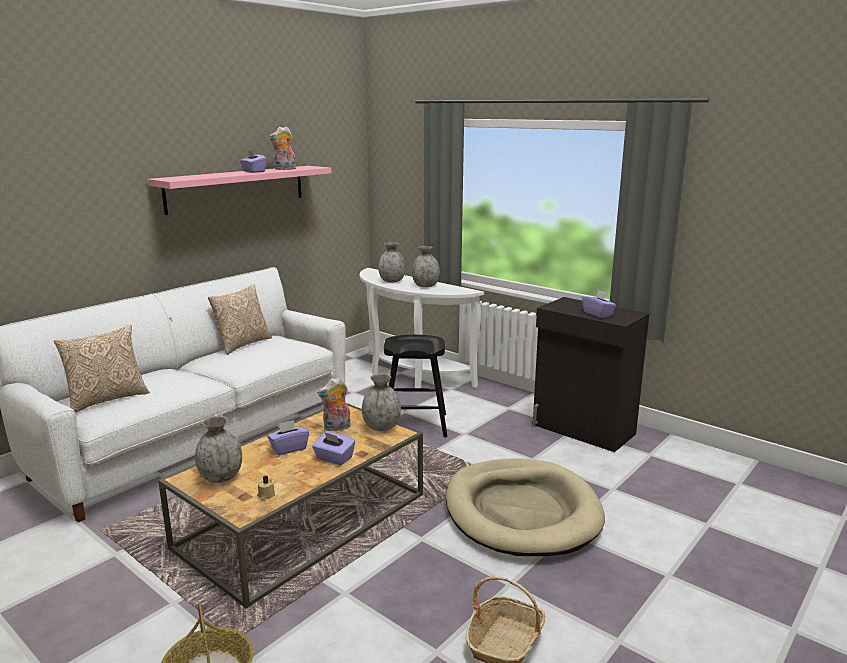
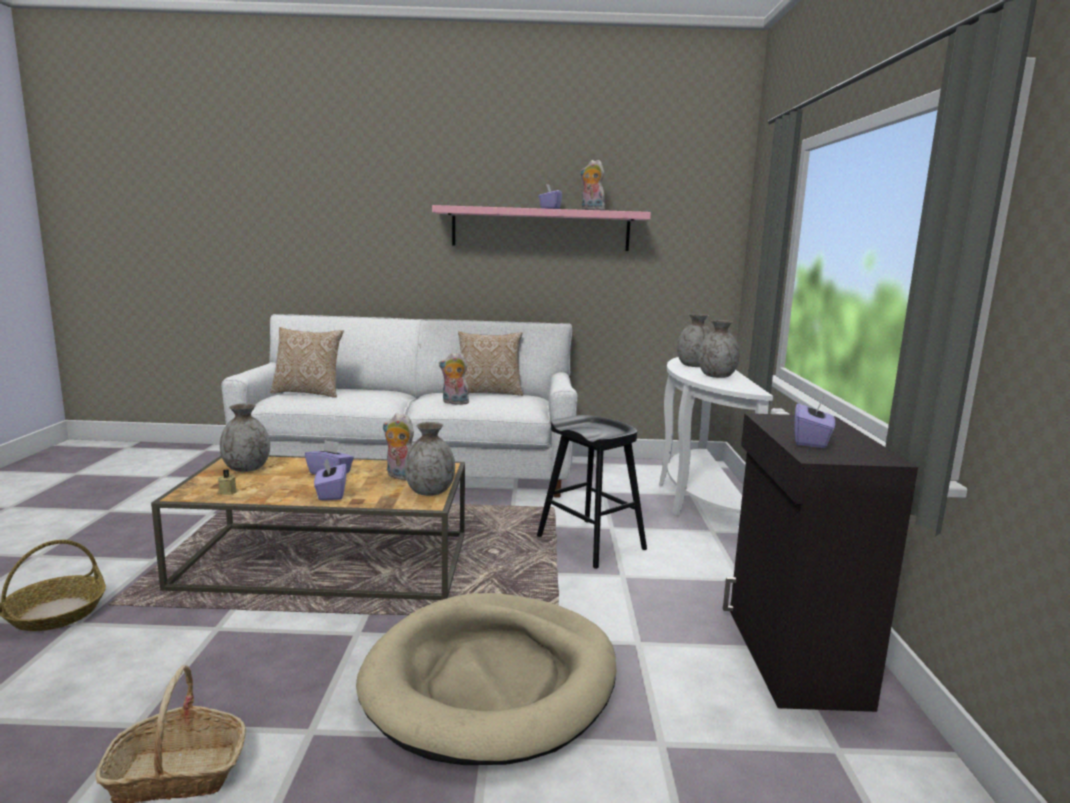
camera: 50 degrees right, 5 degrees down
none -> plush toy [439,352,469,405]

